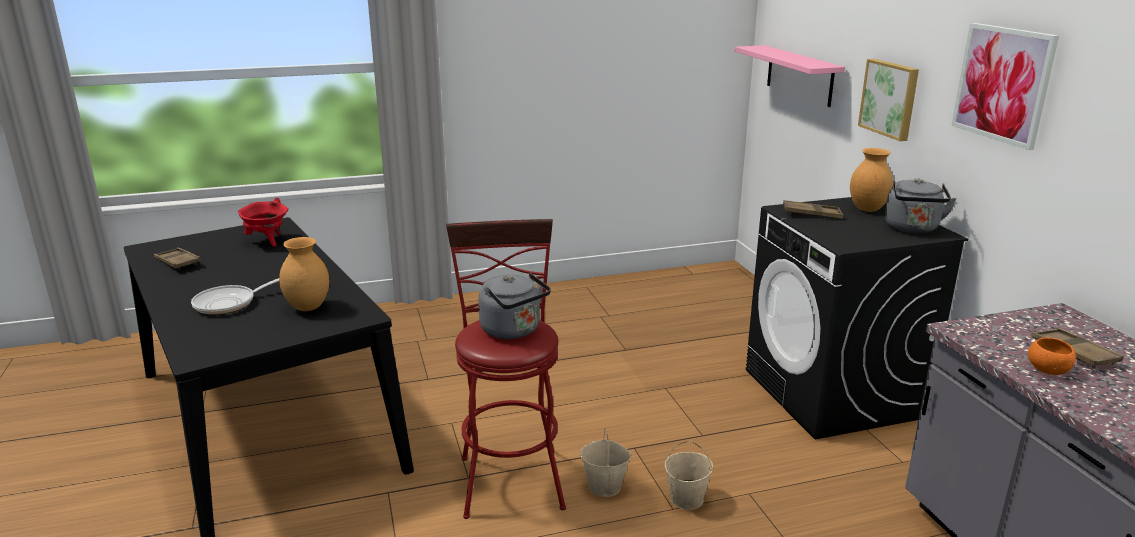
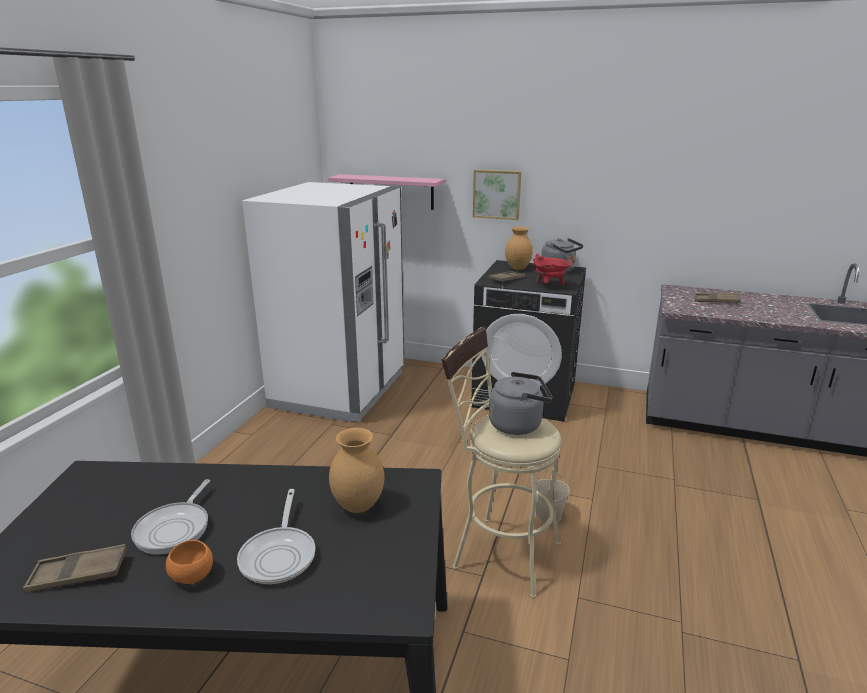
camera: 55 degrees left, 0 degrees up
red cooking pot [238,198,288,247] -> red cooking pot moved to [533,254,571,286]
red stool [446,219,566,519] -> beige stool [442,326,561,598]
beige bucket [665,441,713,510] -> none
picture [951,23,1059,150] -> none
orange bowl [1028,338,1076,375] -> orange bowl moved to [166,540,213,584]
none -> frying pan [131,479,210,554]
none -> white fridge [242,182,404,422]

